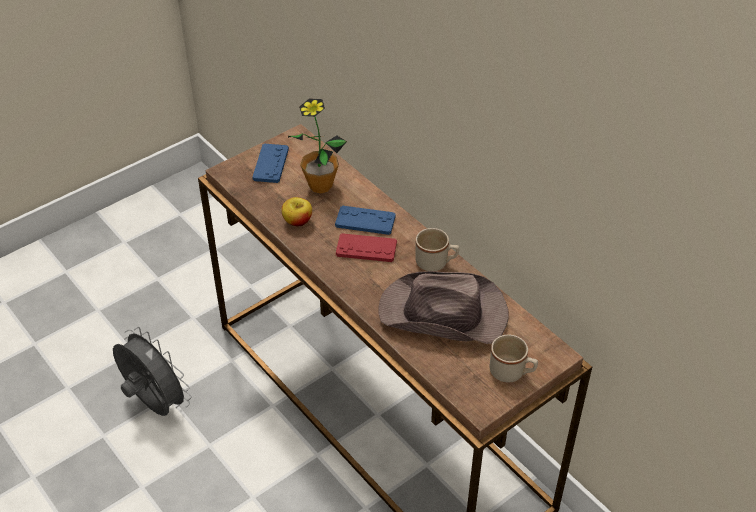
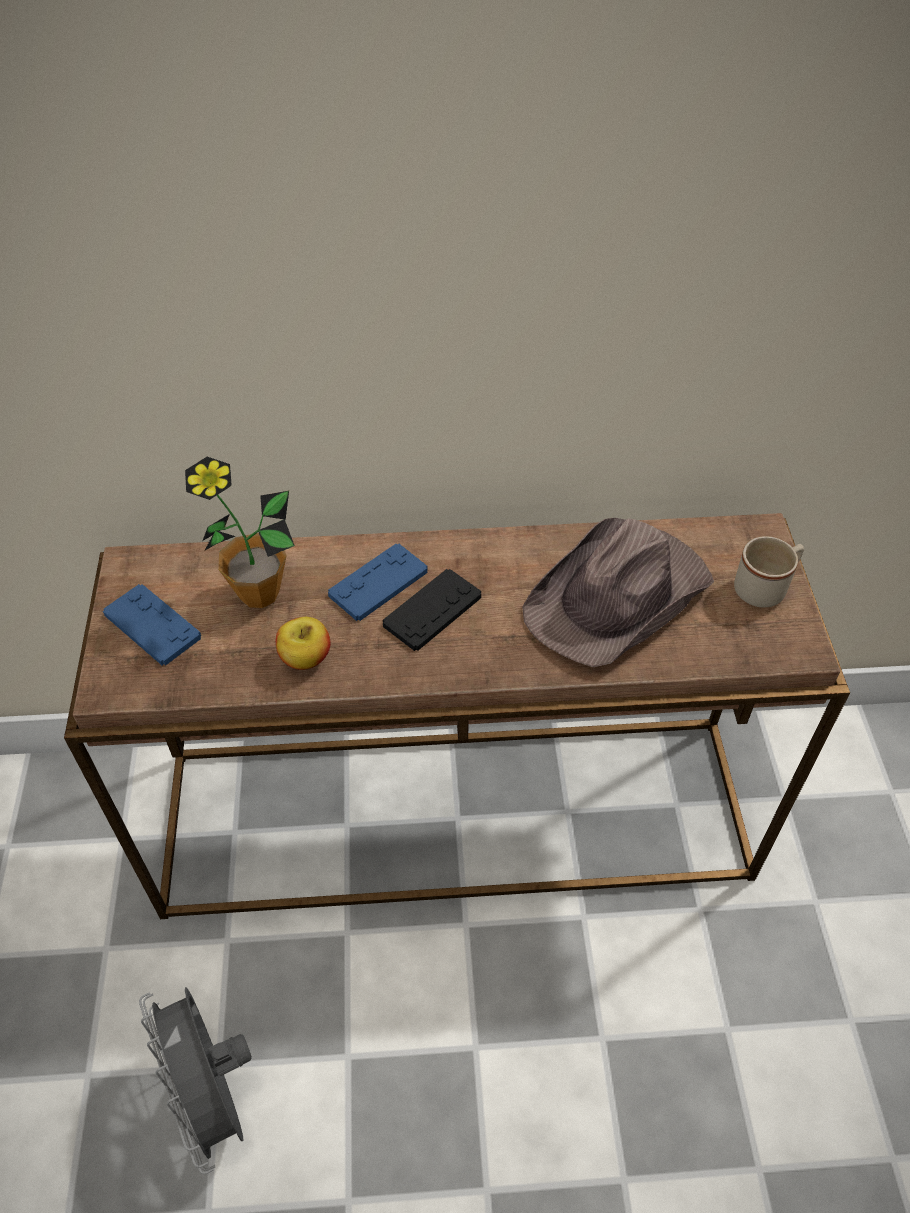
camera: 55 degrees left, 5 degrees up
grey fan [113,327,192,416] -> grey fan turned 105 degrees counterclockwise [139,987,252,1174]
red game controller [336,233,397,262] -> black game controller [383,569,481,651]
beige mug [415,228,459,271] -> none

